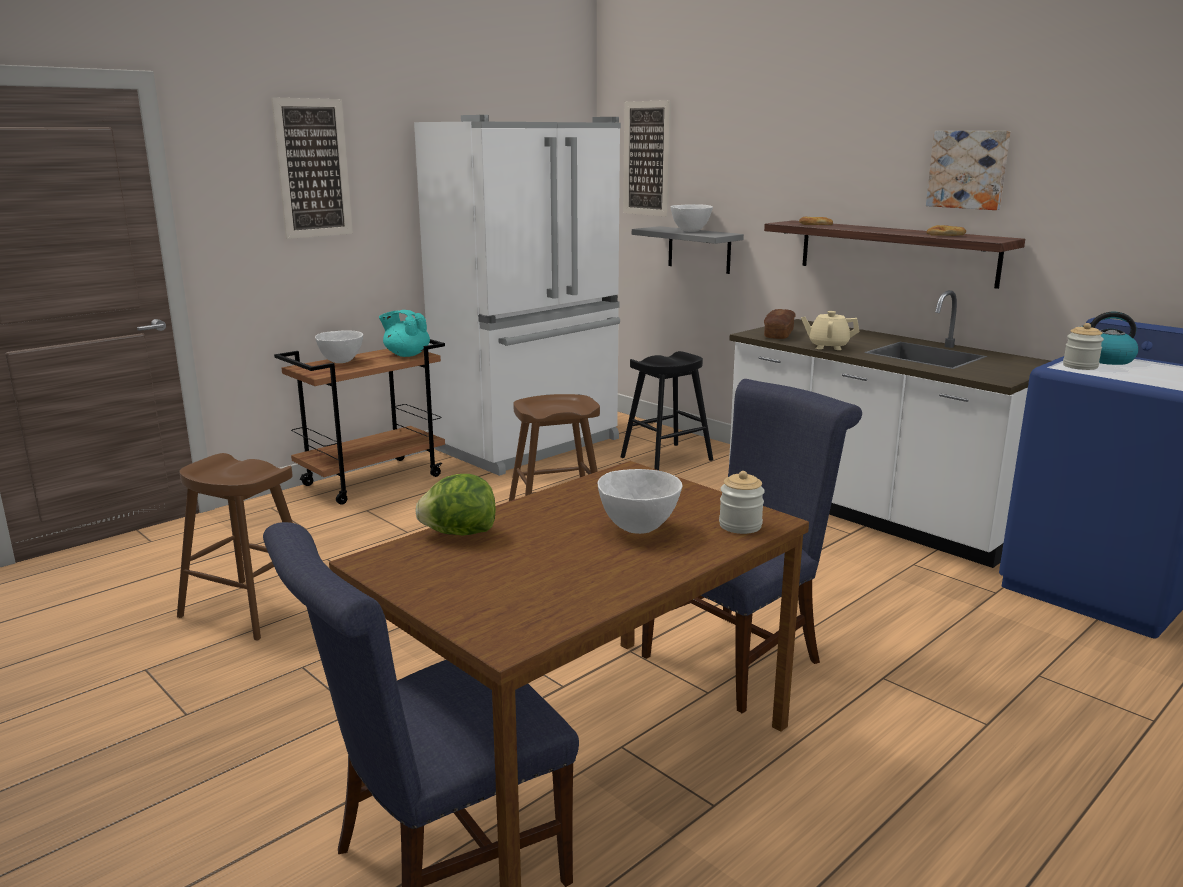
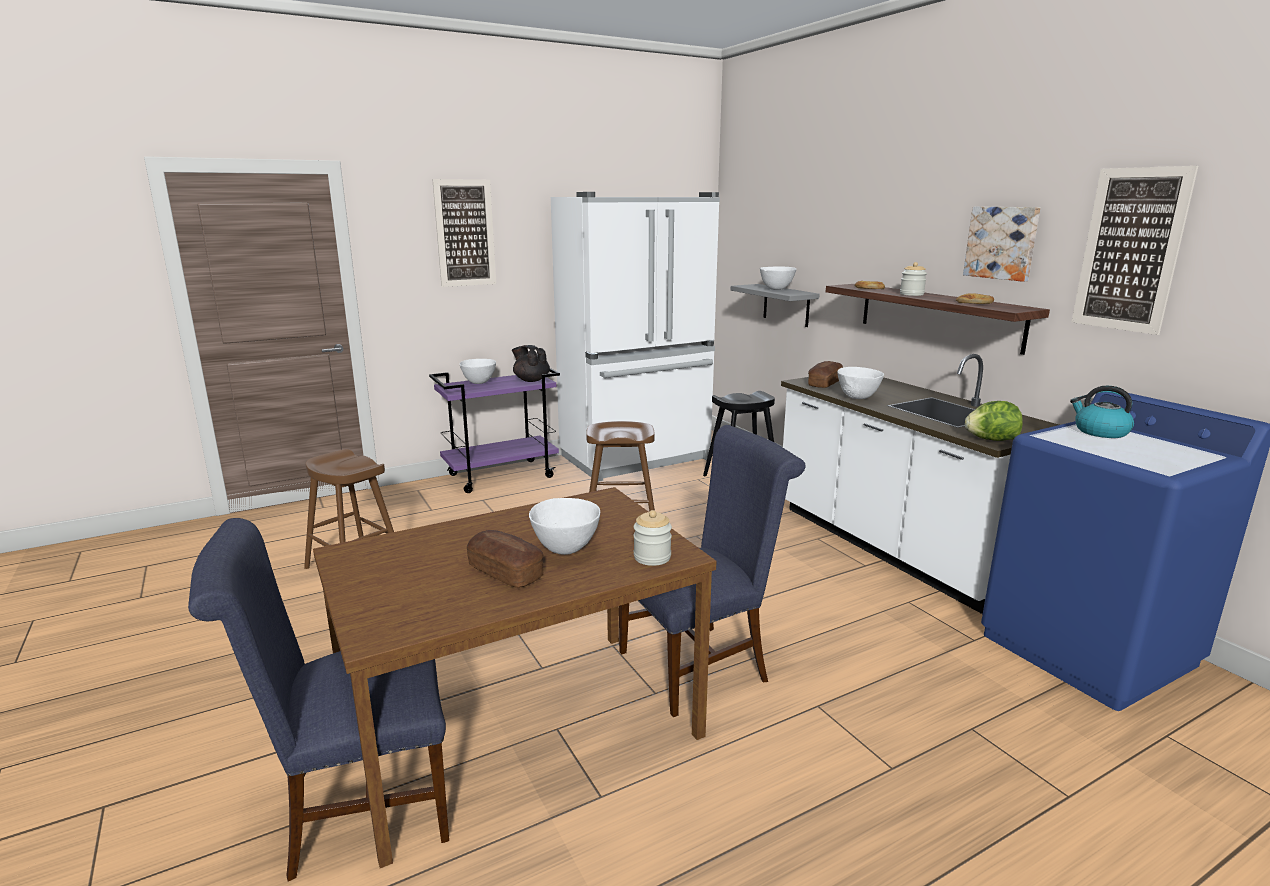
camera: 15 degrees right, 0 degrees up
brown cart [274,339,445,505] -> purple cart [429,368,560,493]
turquoise teapot [379,310,430,357] -> black teapot [512,345,550,382]
lettuce [415,474,496,536] -> lettuce moved to [965,401,1023,441]
picture [623,100,671,217] -> picture moved to [1072,166,1198,335]
beige teapot [801,311,859,350] -> white bowl [837,367,884,399]
jar [1063,323,1104,370] -> jar moved to [900,262,927,296]
none -> bread [467,530,543,588]

